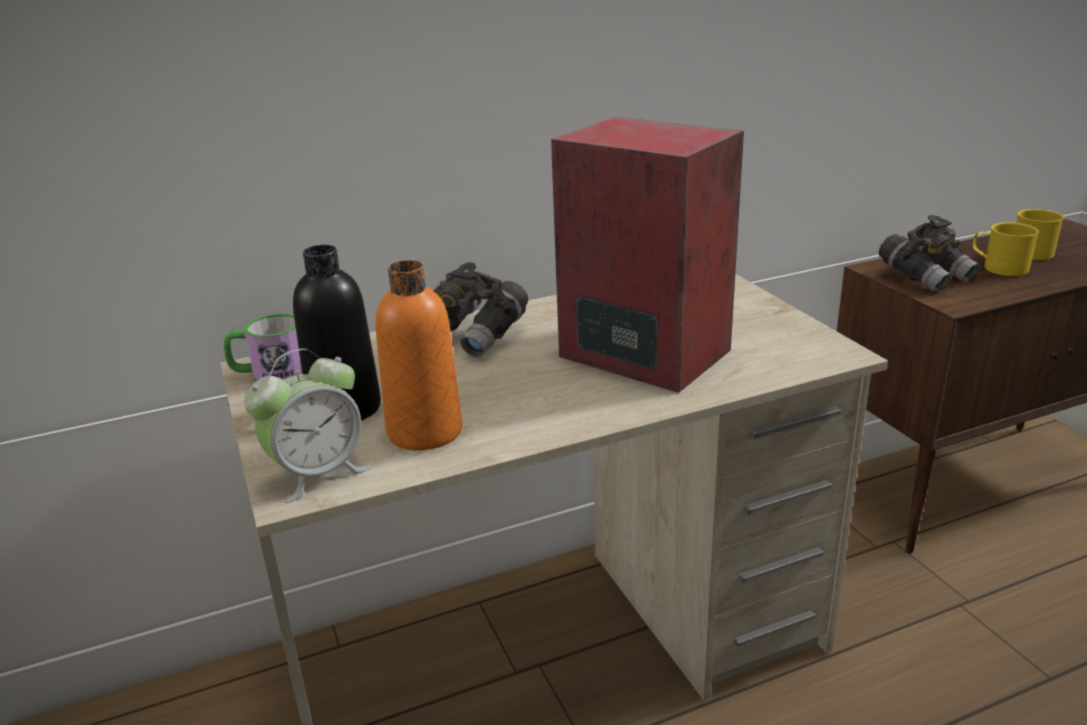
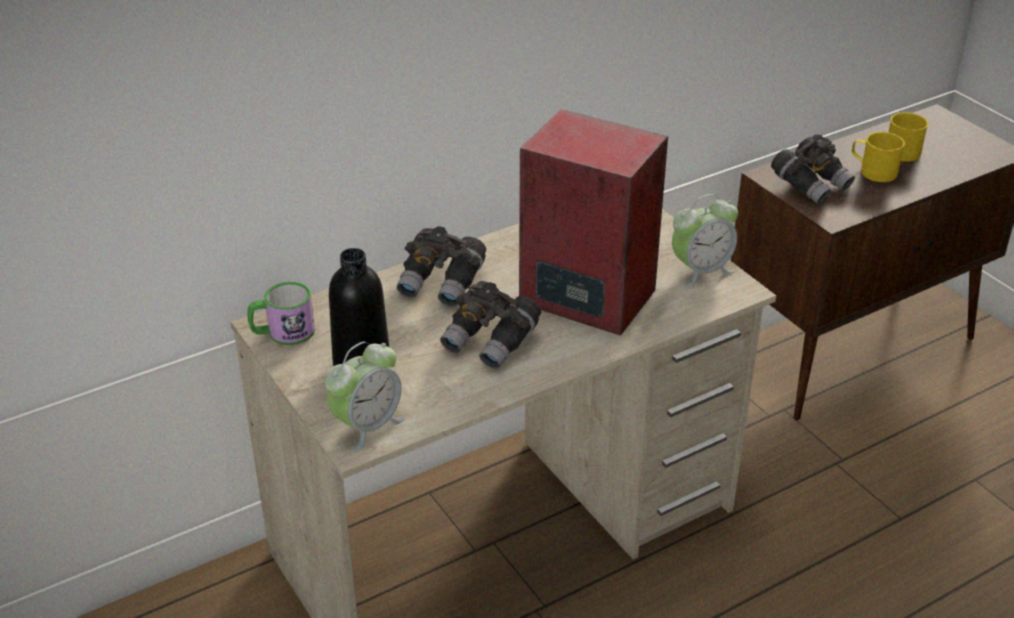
camera: 10 degrees left, 10 degrees up
orange bottle [376,260,463,451] -> none
none -> grey binoculars [440,281,541,369]
none -> alarm clock [672,194,738,287]

